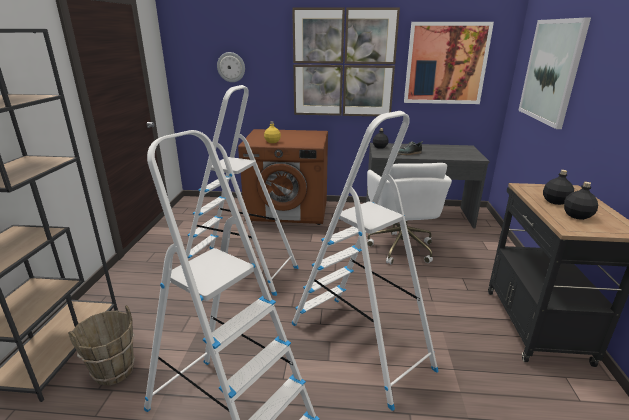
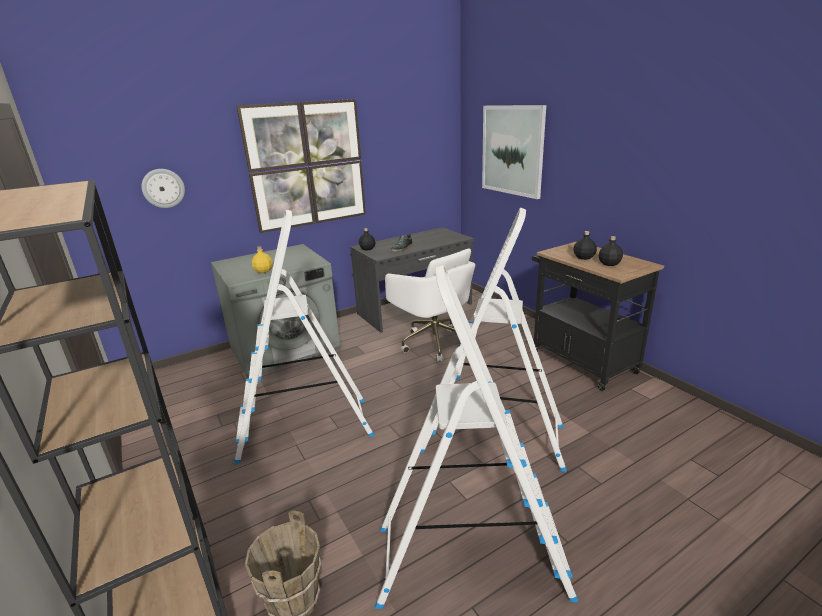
camera: 35 degrees left, 0 degrees up
brown washing machine [238,129,328,225] -> grey washing machine [211,244,340,377]
picture [404,22,494,104] -> none

